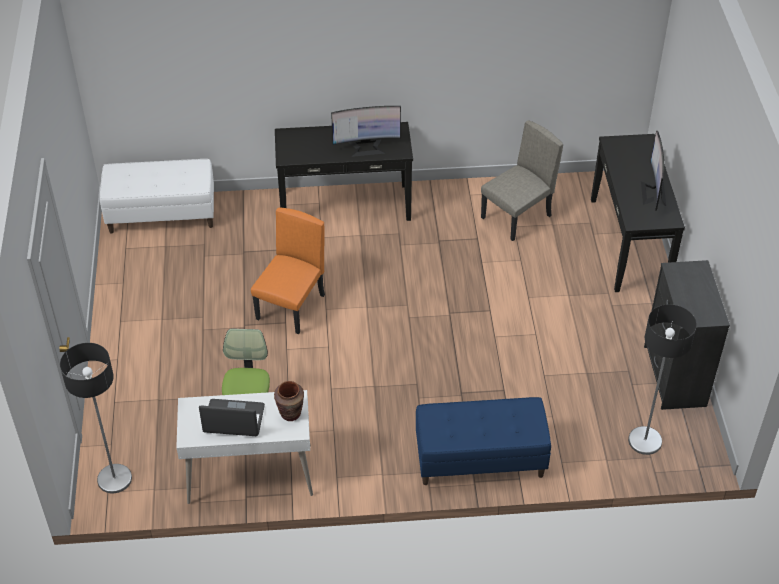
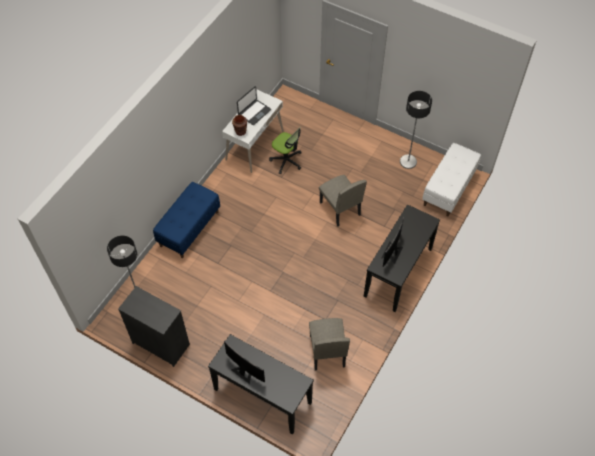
camera: 125 degrees right, 10 degrees up
floor lamp [60,343,132,493] -> floor lamp moved to [400,91,432,169]
orange chair [251,207,325,334] -> beige chair [319,175,367,227]

